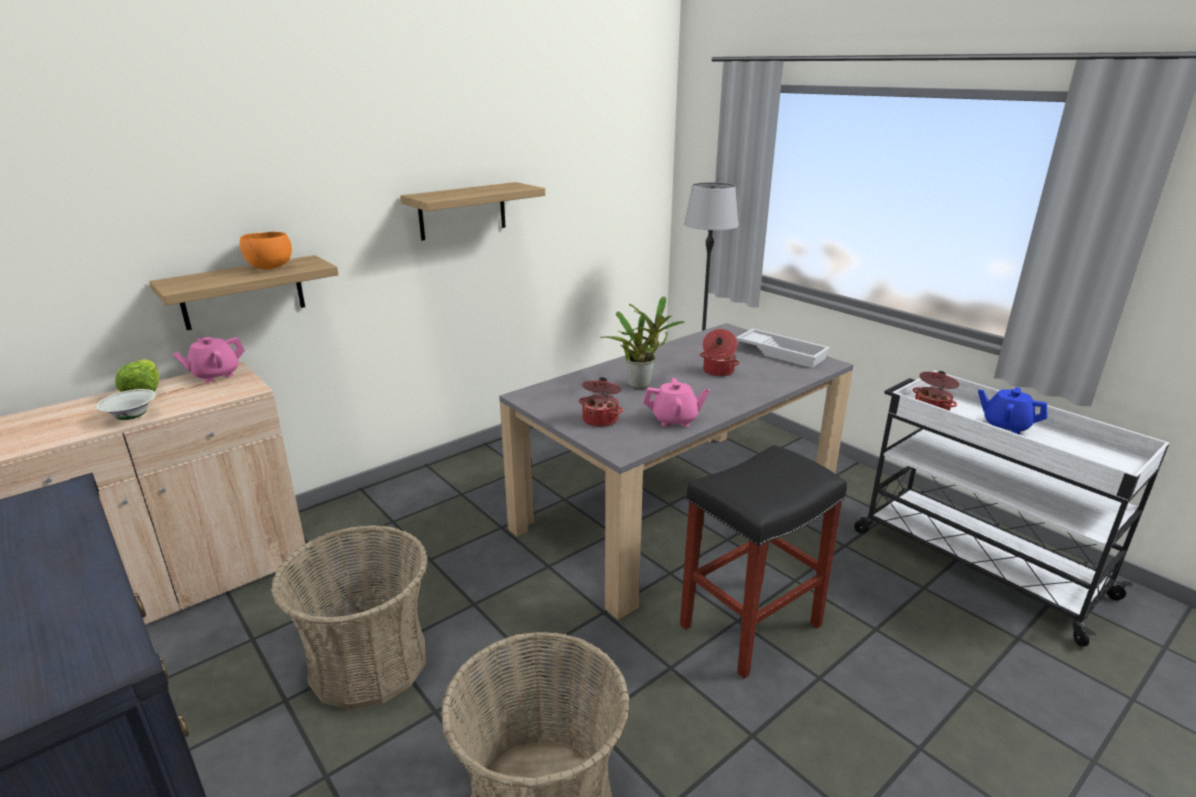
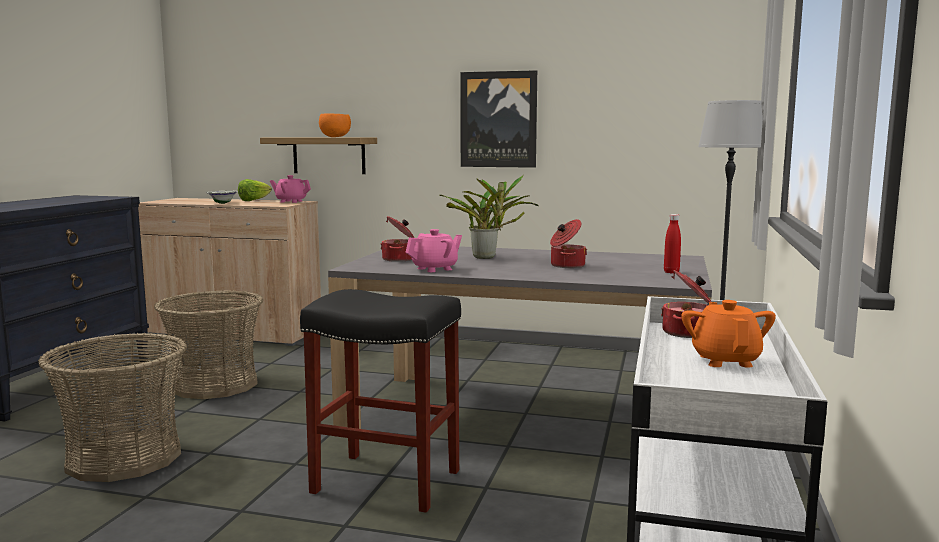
camera: 55 degrees right, 15 degrees down
shelf [400,182,545,241] -> picture [460,70,537,168]
pink teapot [643,378,710,427] -> pink teapot turned 90 degrees counterclockwise [405,229,462,272]
white tray [736,329,830,368] -> red bottle [664,214,681,273]
blue teapot [978,387,1048,435] -> orange teapot [681,300,776,368]

